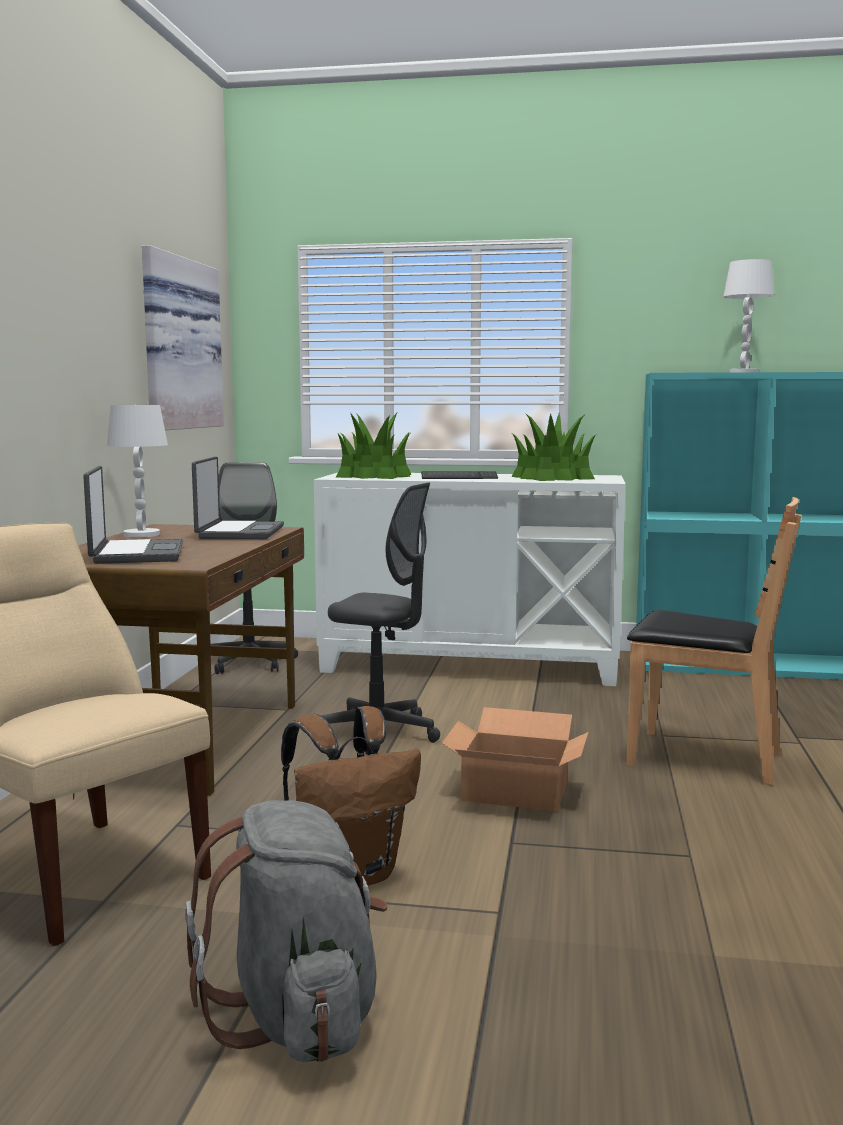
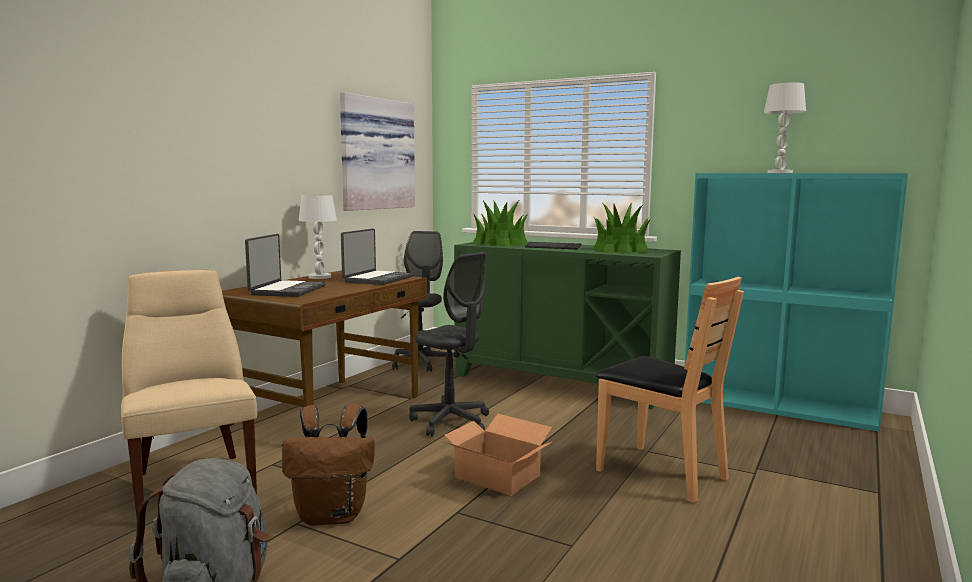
camera: 20 degrees right, 0 degrees up
white cabinet [314,473,626,686] -> green cabinet [454,242,681,409]

